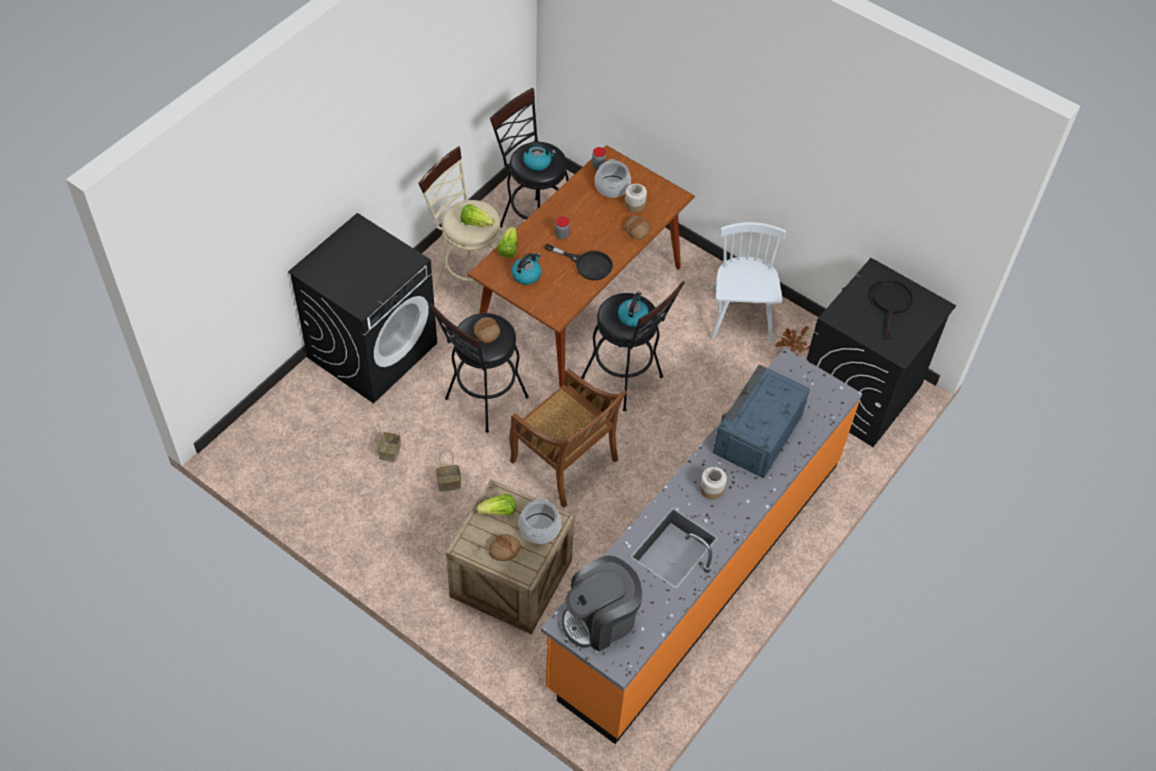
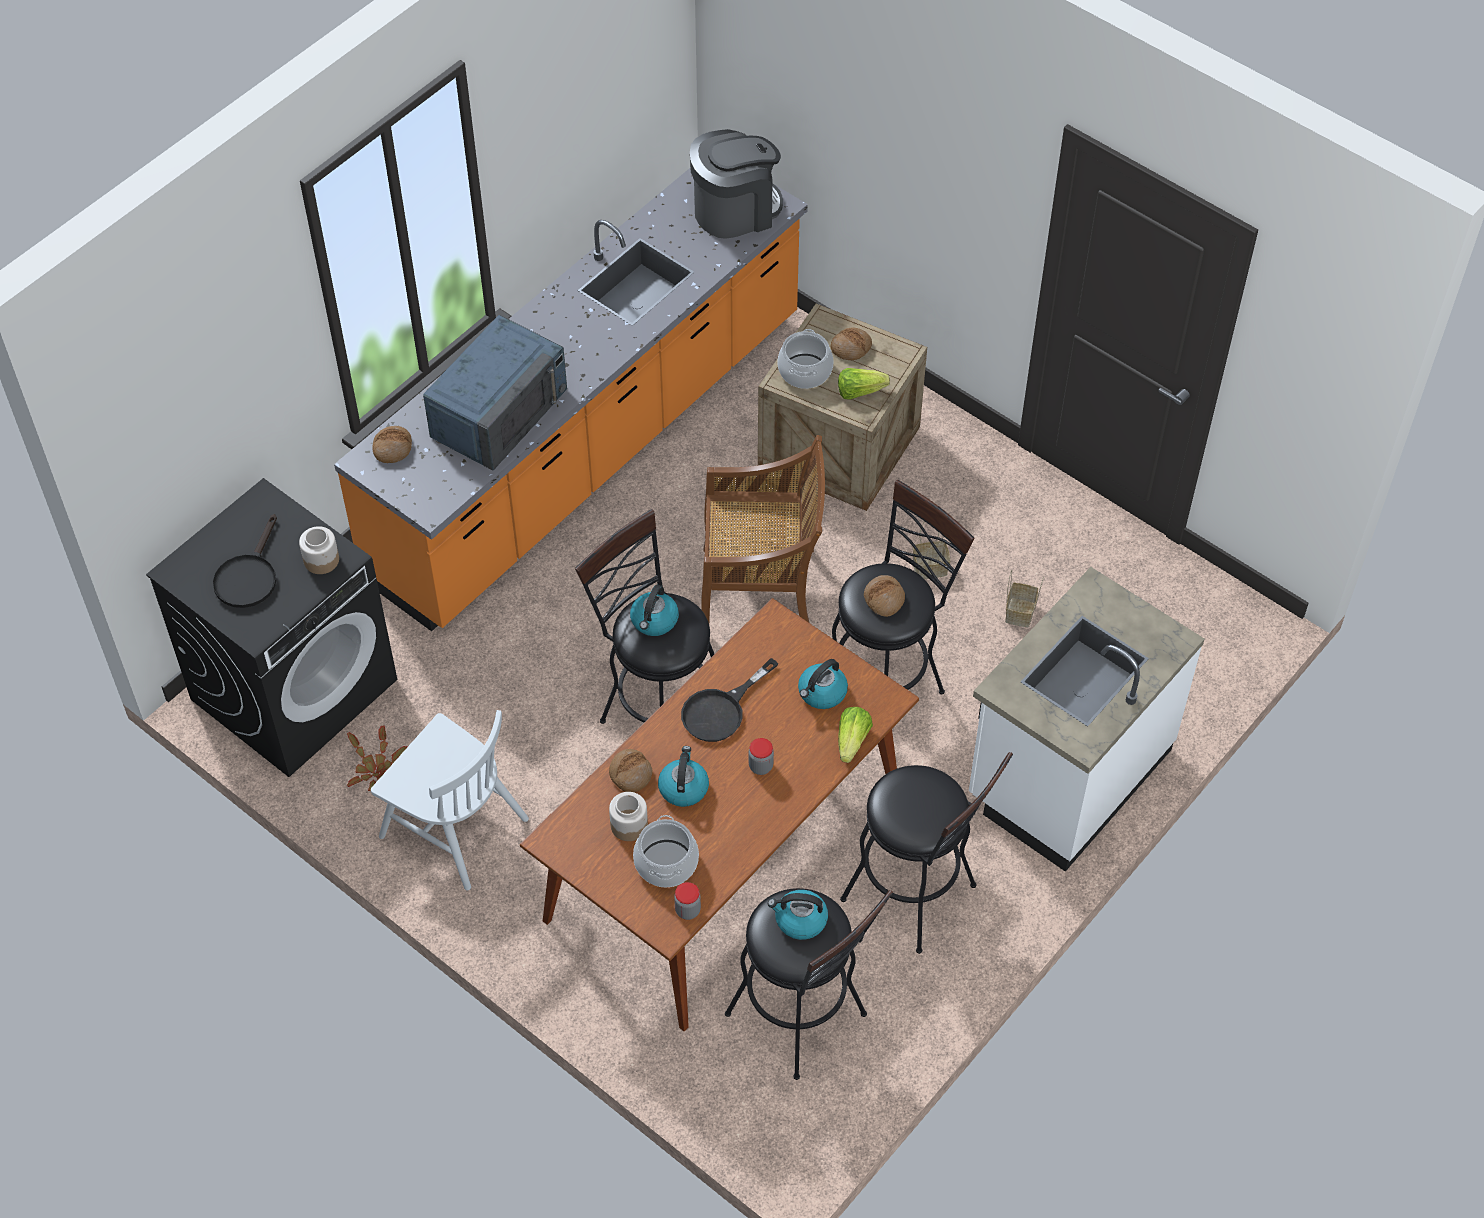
camera: 175 degrees left, 0 degrees up
black washing machine [288,213,437,403] -> white counter [969,567,1204,872]
beige stool [418,146,503,314] -> black stool [840,752,1013,954]
lettuce [461,204,494,227] -> none
brown chair [509,368,627,508] -> brown chair turned 135 degrees clockwise [701,435,825,623]
black frying pan [544,244,613,280] -> black frying pan turned 75 degrees counterclockwise [681,658,778,742]
jar [700,467,727,500] -> jar moved to [299,526,339,574]
white chair [710,222,786,342] -> white chair turned 60 degrees counterclockwise [371,710,529,890]
none -> bread [372,426,412,463]
none -> kettle [658,746,709,807]

